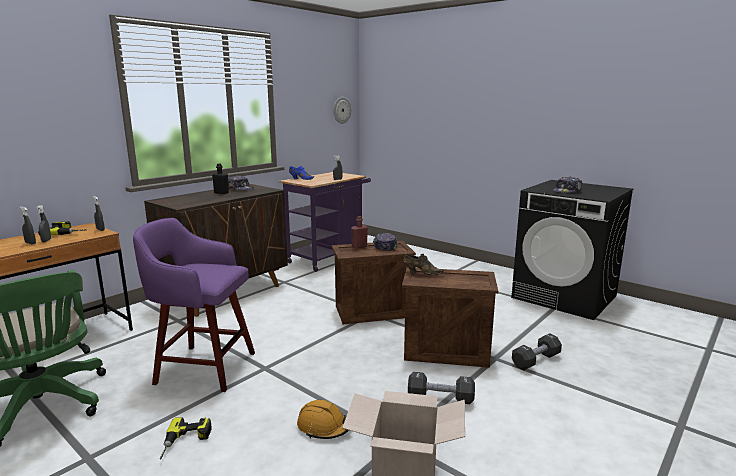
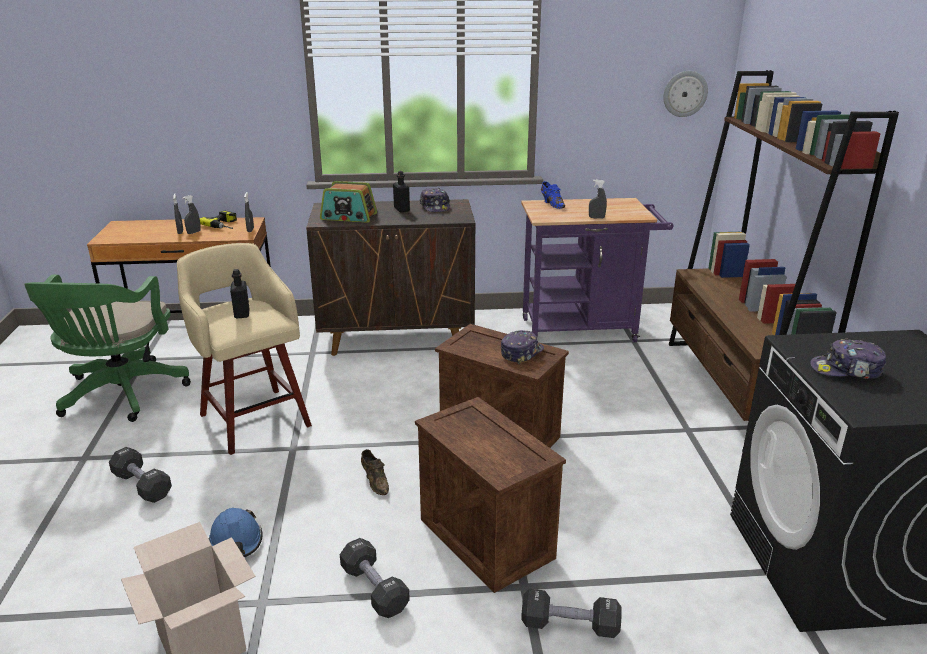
camera: 45 degrees right, 10 degrees up
purple stool [133,218,255,392] -> beige stool [177,243,312,455]
power drill [160,417,212,459] -> black dumbbell [109,447,172,503]
orange hard hat [297,400,349,439] -> blue hard hat [208,508,263,557]
red bottle [351,216,368,249] -> none
brown shoe [403,254,444,275] -> brown shoe moved to [361,449,389,495]
none -> black bottle [230,269,249,318]
none -> radio [320,181,377,223]
none -> brown bookcase [669,70,899,451]

